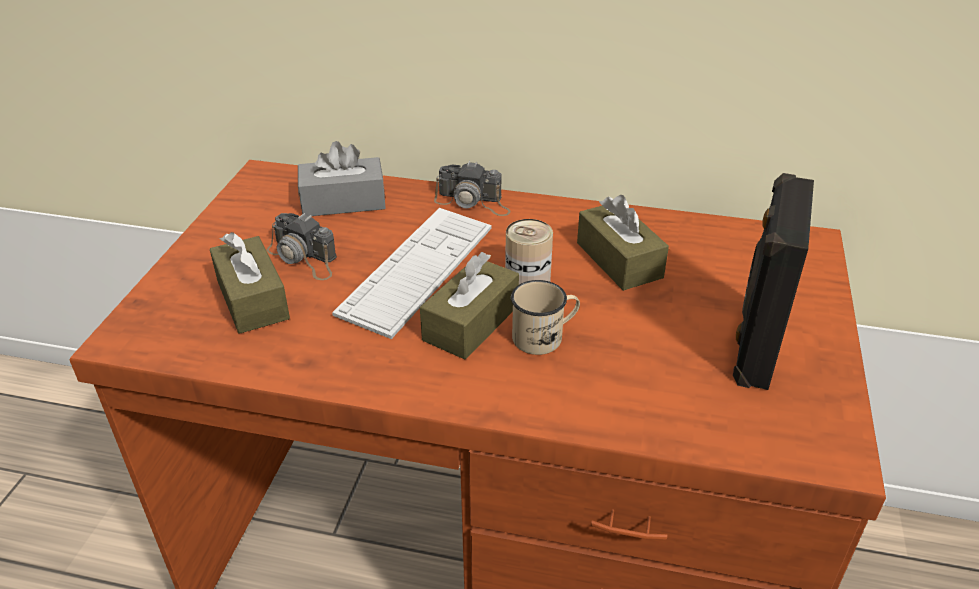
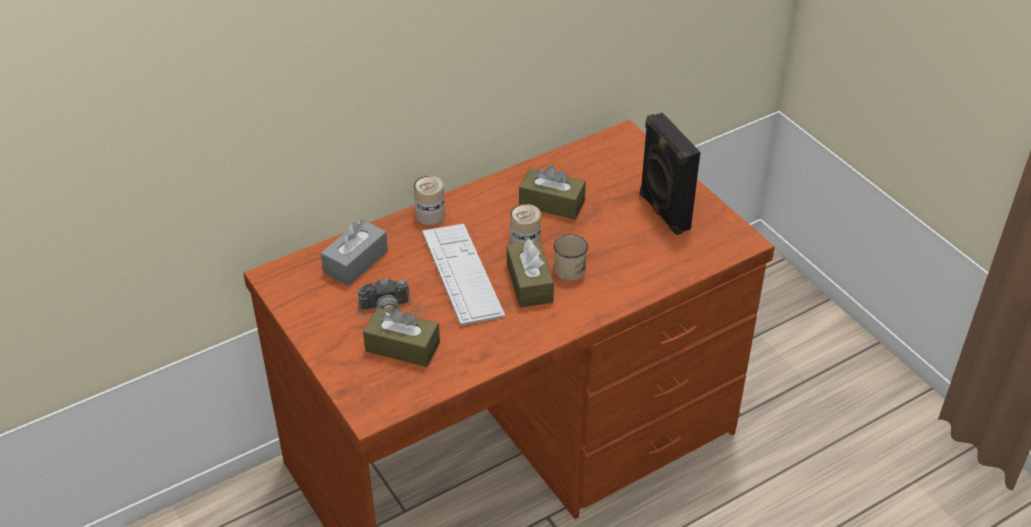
camera: 45 degrees left, 5 degrees up
camera [434,161,511,216] -> can [413,176,445,225]

